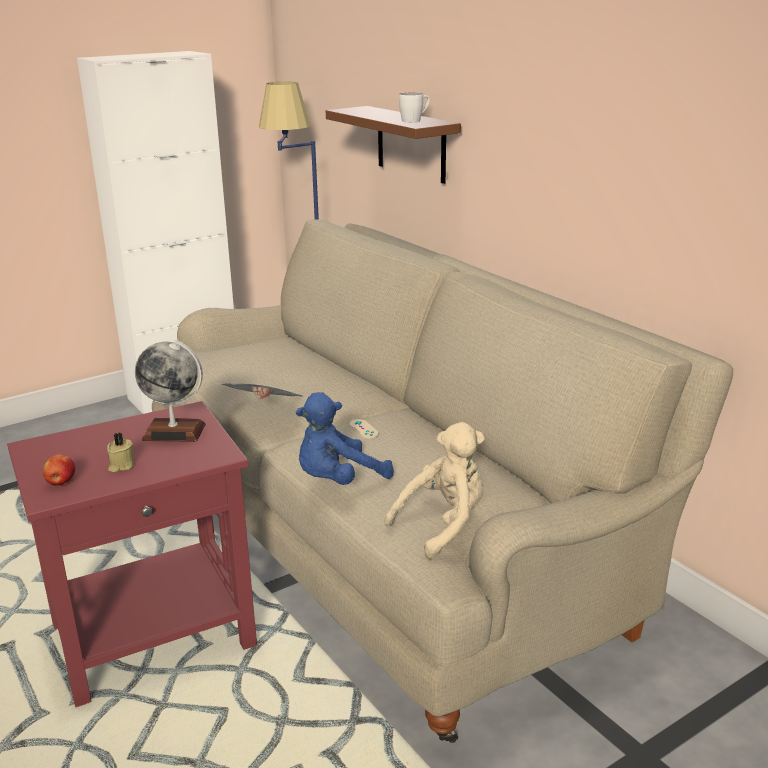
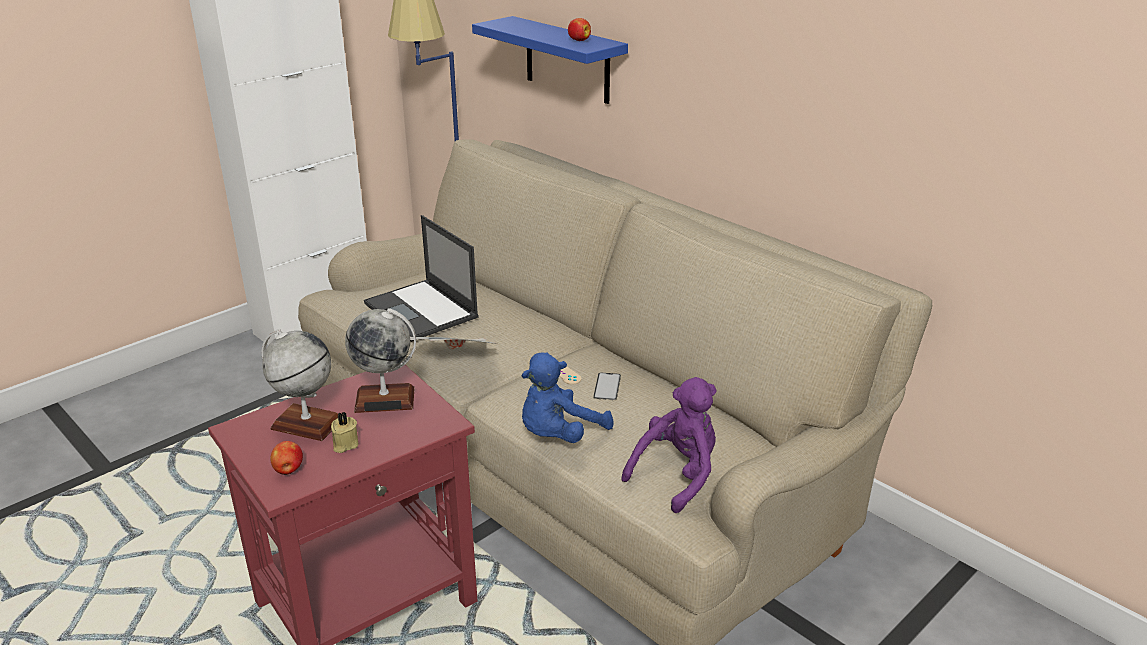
camera: 10 degrees left, 5 degrees up
brown shelf [326,106,461,184] -> blue shelf [472,16,628,104]
beige plush toy [384,422,485,559] -> purple plush toy [621,377,717,513]
white mug [399,92,430,123] -> apple [568,18,591,41]
none -> globe [262,329,338,441]
none -> laptop [364,215,479,342]
none -> phone [593,373,621,401]

